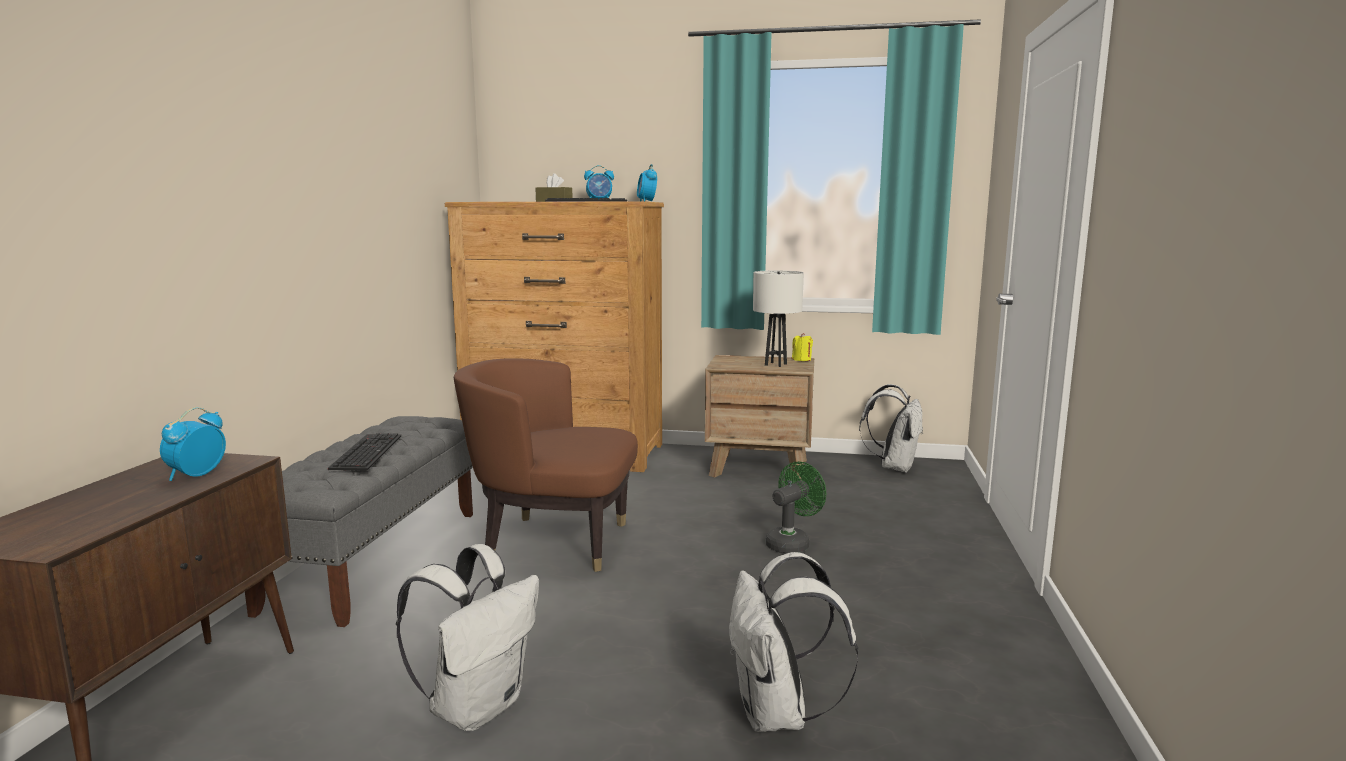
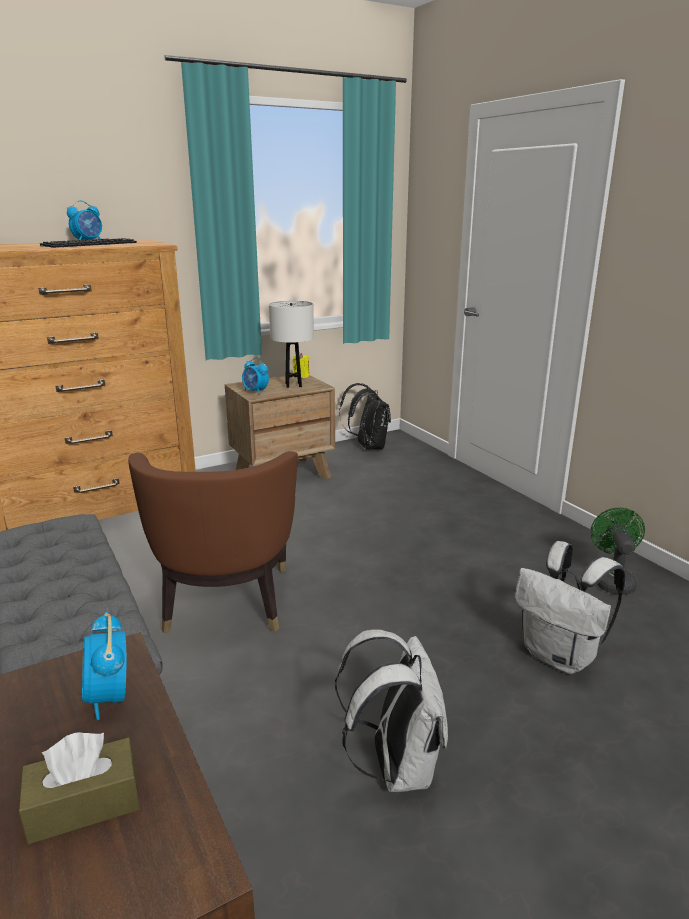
camera: 40 degrees left, 10 degrees up
keyboard [328,433,401,471] -> none
brown armchair [454,358,638,572] -> brown armchair turned 60 degrees counterclockwise [128,451,298,633]
brown tissue box [535,173,572,202] -> brown tissue box moved to [19,732,140,844]
alarm clock [637,164,657,202] -> alarm clock moved to [242,357,269,394]
green fan [766,462,826,553] -> green fan moved to [591,507,645,595]
white backpack [859,384,923,473] -> black backpack [339,383,391,450]

